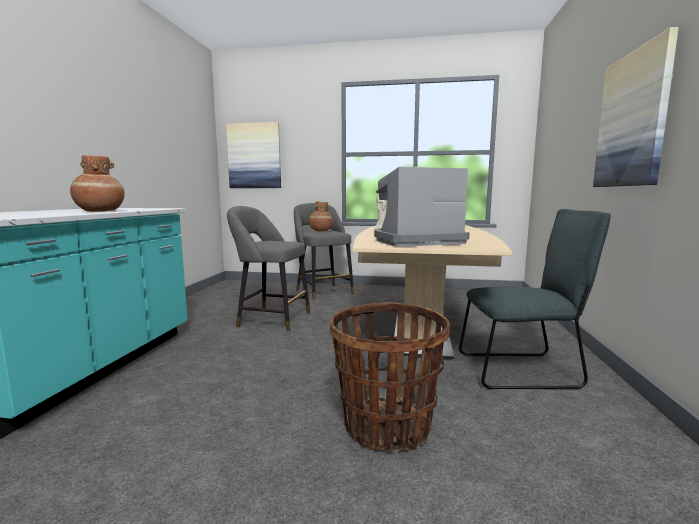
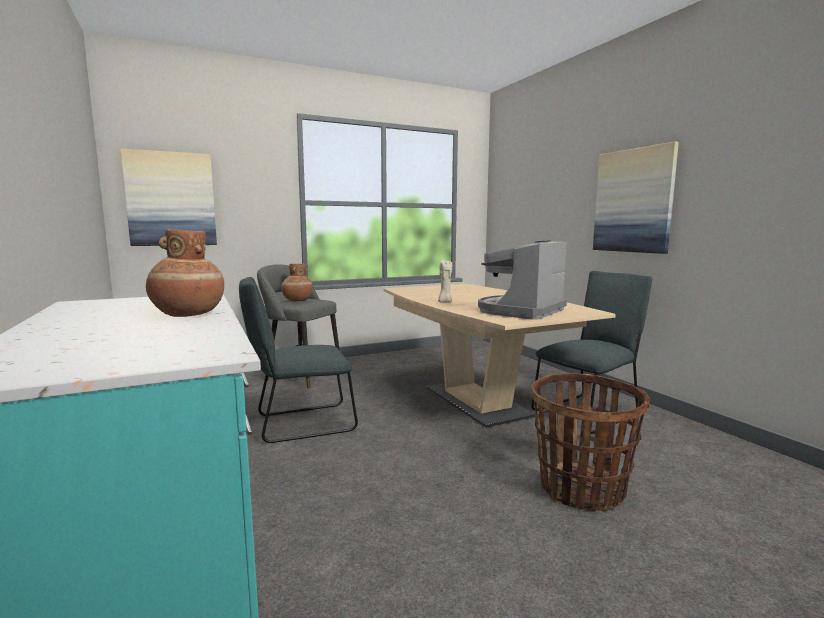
camera: 35 degrees left, 0 degrees up
grey stool [227,206,310,332] -> grey chair [239,277,358,443]

